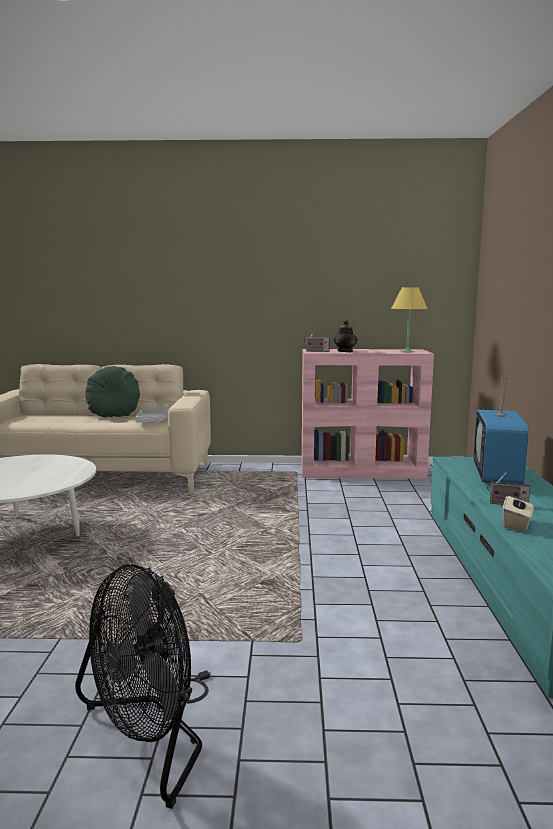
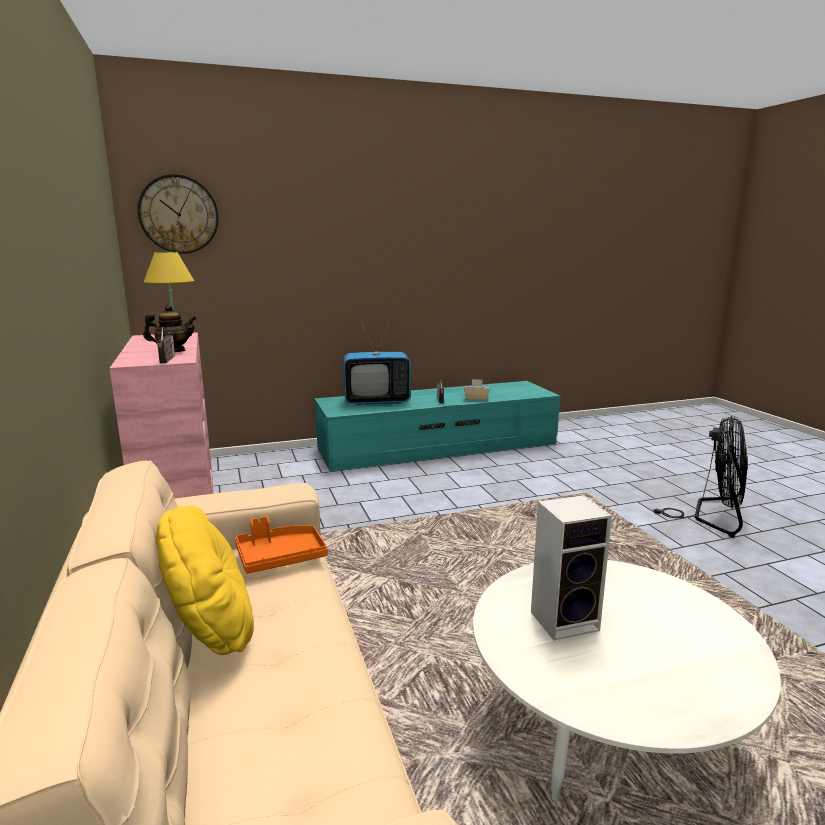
camera: 110 degrees left, 5 degrees up
green pillow [85,366,140,417] -> yellow pillow [156,506,254,655]
grey tray [135,404,168,423] -> orange tray [235,516,328,573]
none -> wall clock [138,174,219,254]
none -> speaker [531,495,612,641]

